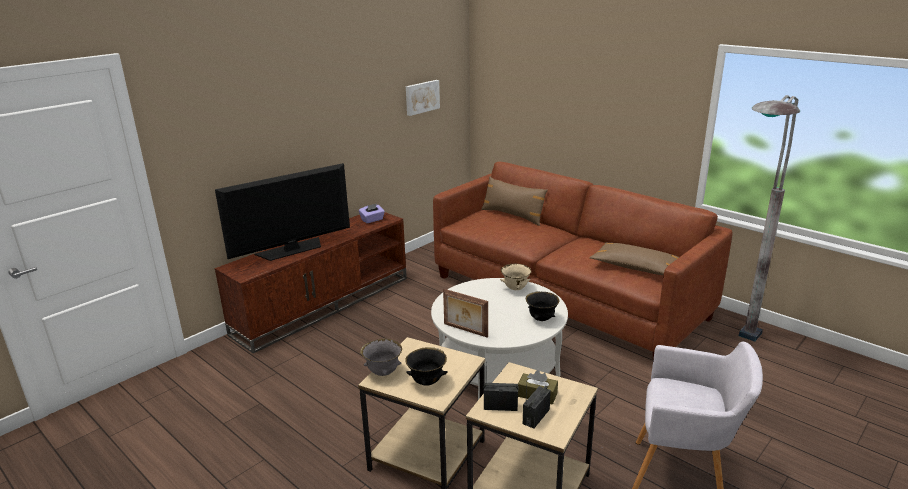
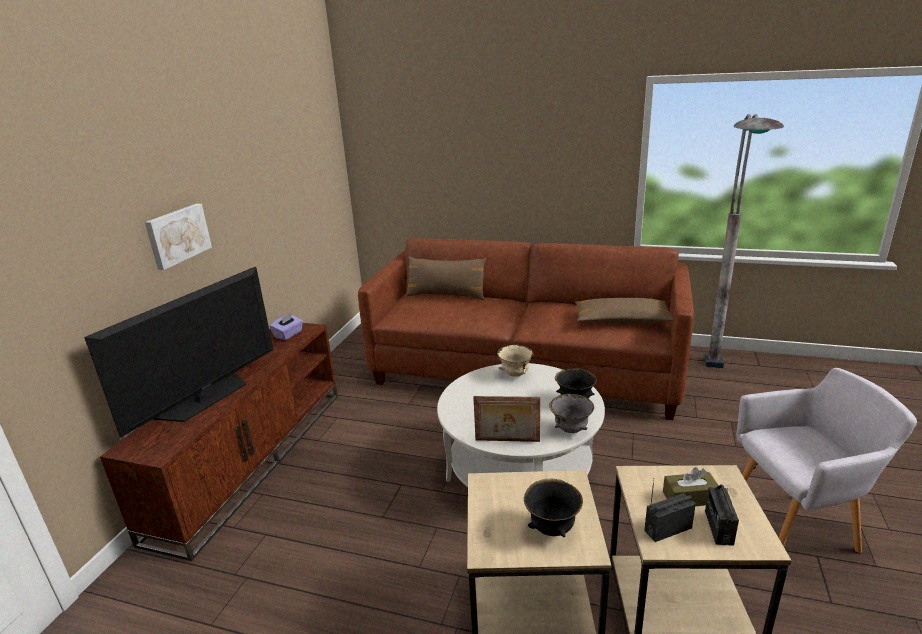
camera: 25 degrees left, 0 degrees up
grey bowl [360,339,402,376] -> grey bowl moved to [549,394,594,433]
picture [406,80,440,116] -> picture moved to [145,204,212,270]

